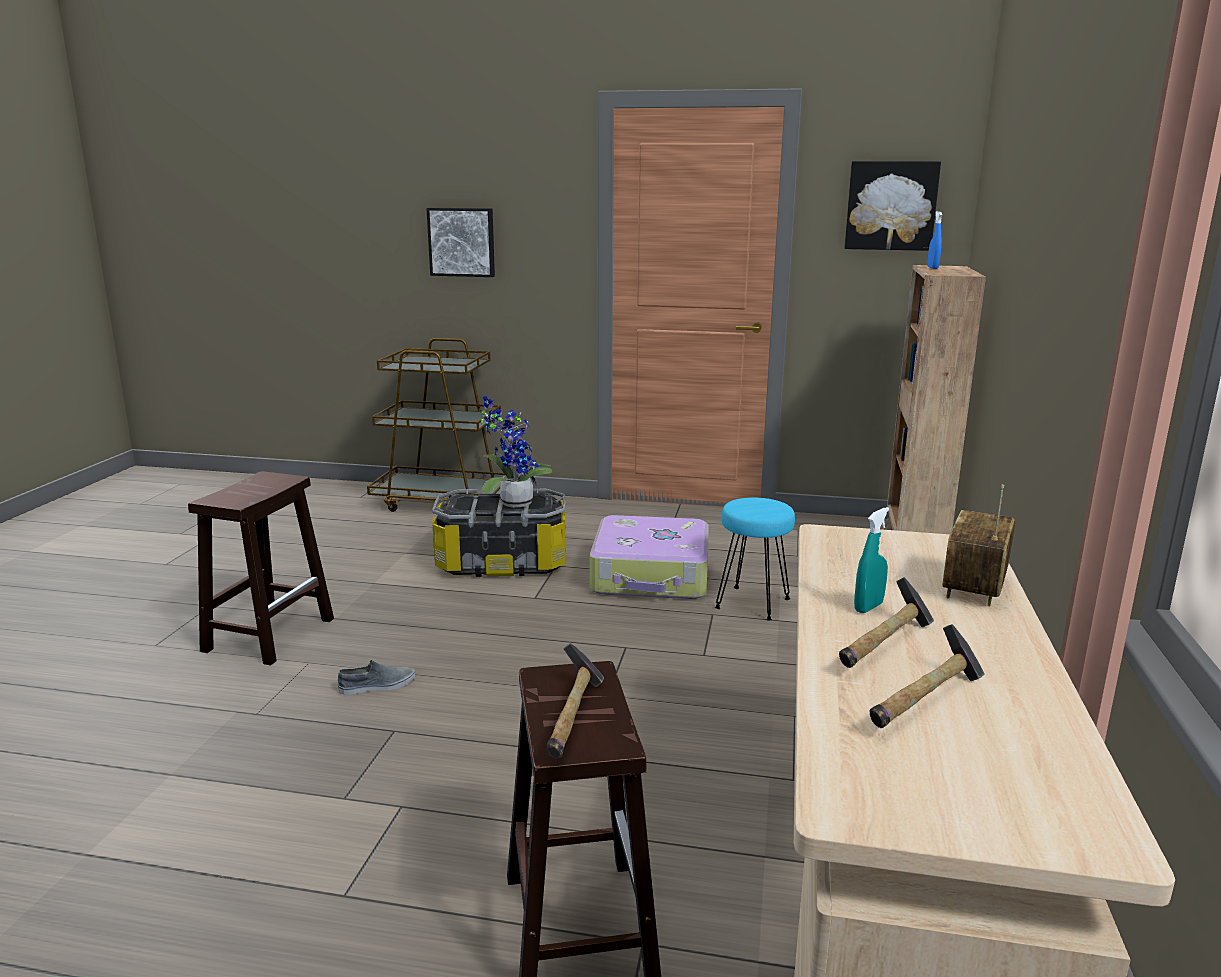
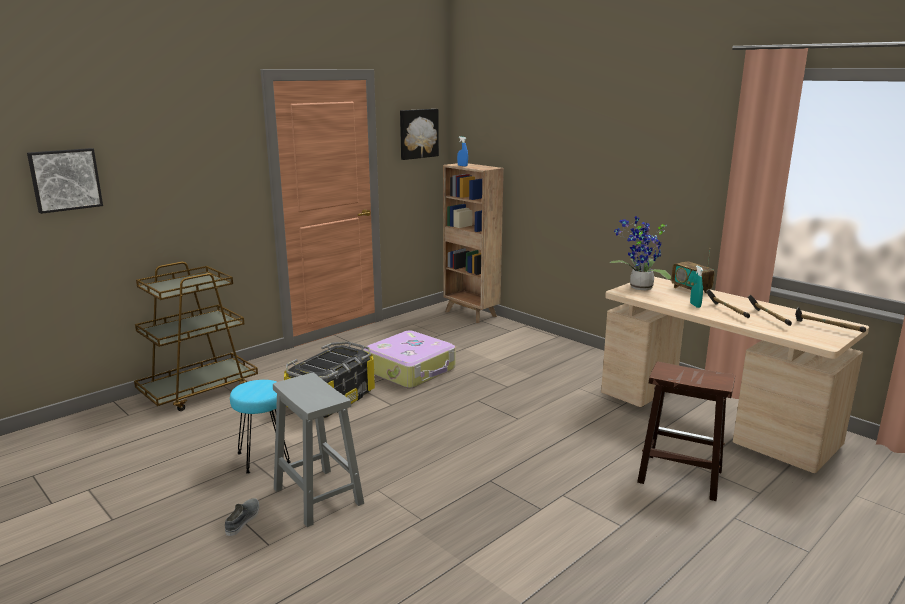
camera: 55 degrees left, 0 degrees up
brown stool [188,471,334,665] -> grey stool [273,373,364,527]
grey shoe [338,660,415,695] -> grey shoe moved to [225,498,259,536]
picture [426,208,495,277] -> picture moved to [27,148,103,214]
potted plant [480,396,552,508] -> potted plant moved to [610,216,671,290]
hammer [546,643,604,759] -> hammer moved to [795,307,866,333]
turquoise stool [715,497,795,620] -> turquoise stool moved to [230,380,291,474]

